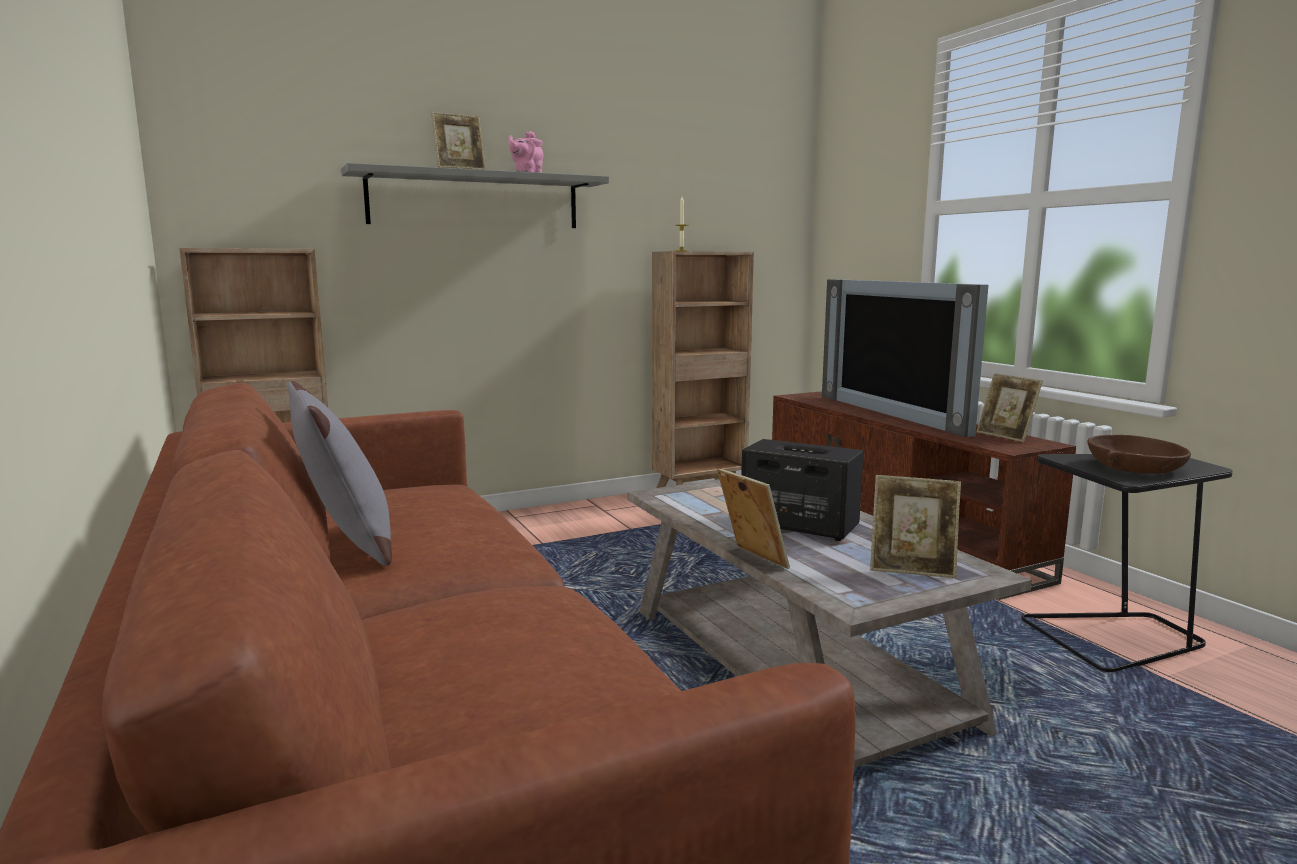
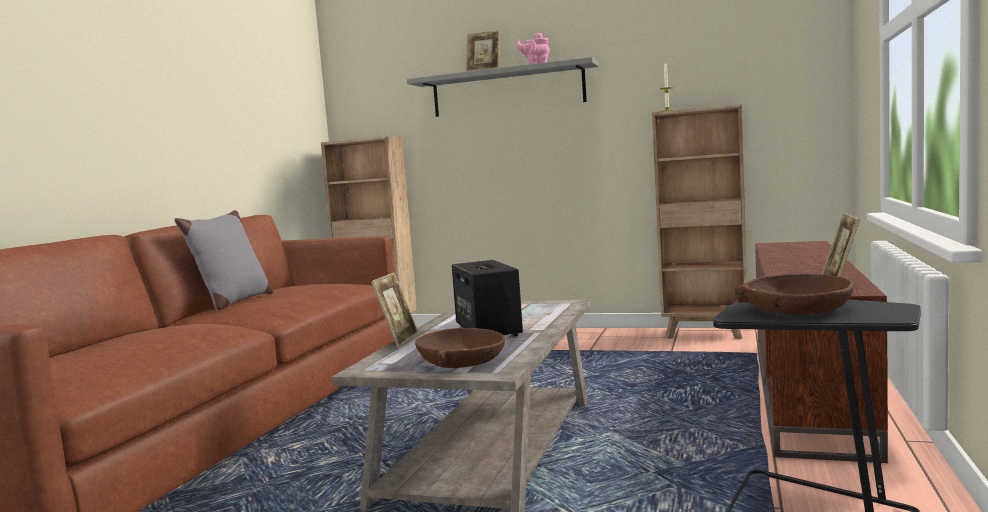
camera: 45 degrees right, 5 degrees down
television [822,279,988,437] -> none
picture frame [870,475,961,578] -> brown bowl [415,328,505,368]

